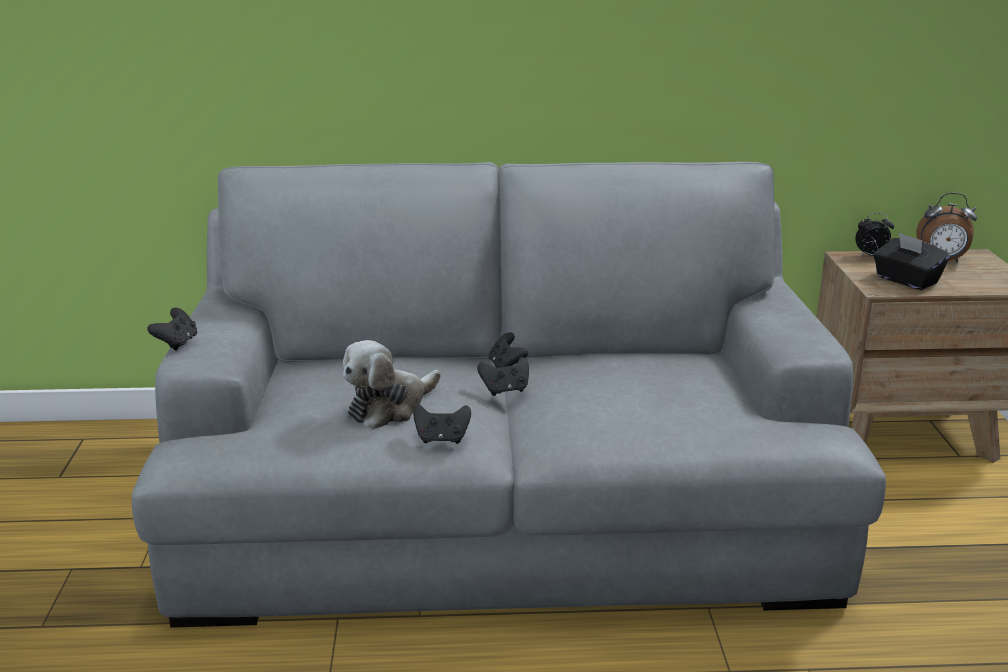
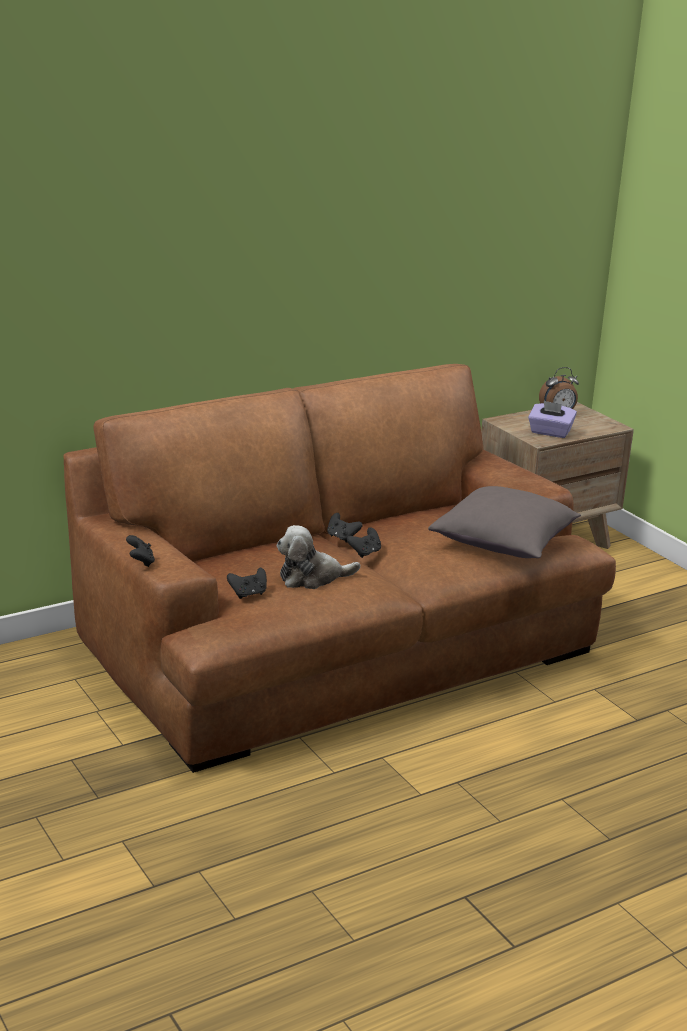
camera: 30 degrees left, 0 degrees up
grey sofa [132,162,886,628] -> brown sofa [64,364,616,773]
plush toy [342,340,441,429] -> plush toy turned 60 degrees clockwise [276,525,360,589]
black game controller [413,405,471,444] -> black game controller moved to [227,568,267,599]
alarm clock [855,213,894,257] -> none
black tissue box [873,233,950,290] -> purple tissue box [528,401,577,438]
none -> grey pillow [428,486,581,558]

